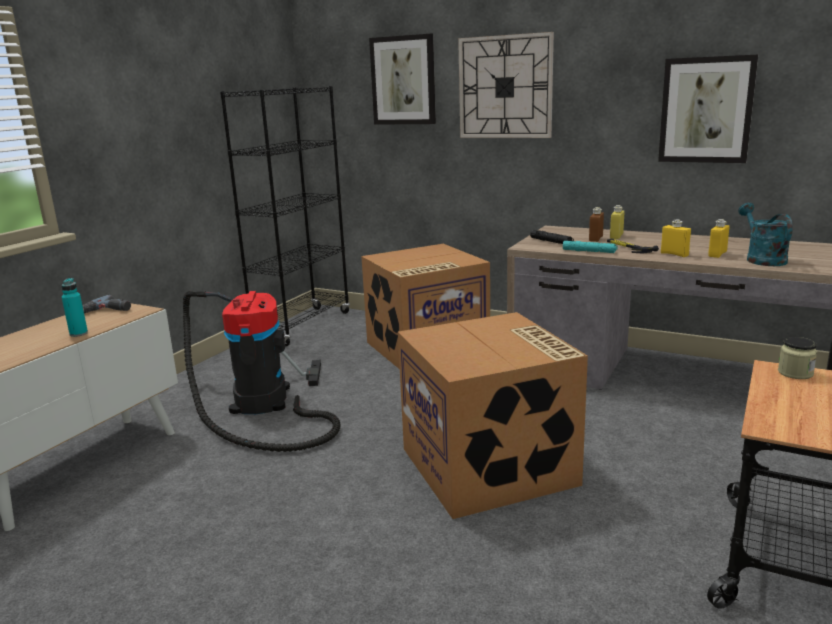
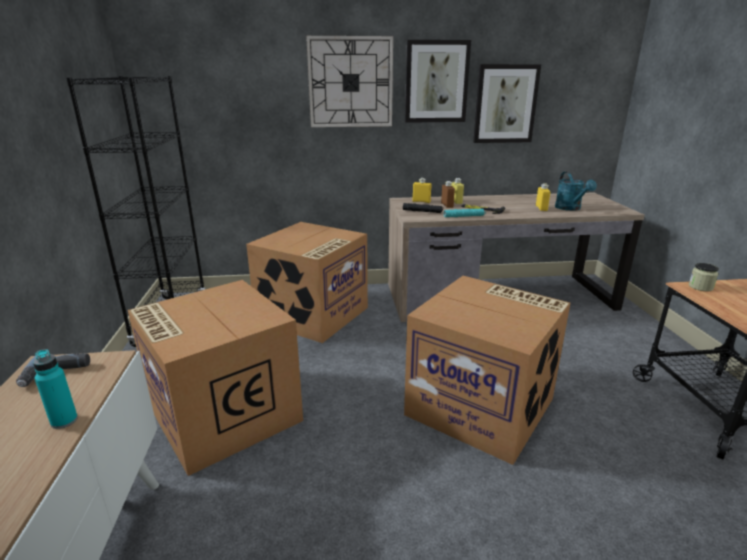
camera: 35 degrees left, 5 degrees up
vacuum cleaner [183,290,341,452] -> cardboard box [128,280,303,476]
picture [369,34,436,125] -> picture moved to [405,40,471,123]
yellow bottle [661,220,691,257] -> yellow bottle moved to [412,178,431,203]
turquoise watering can [738,203,793,266] -> turquoise watering can turned 150 degrees counterclockwise [555,172,597,211]

